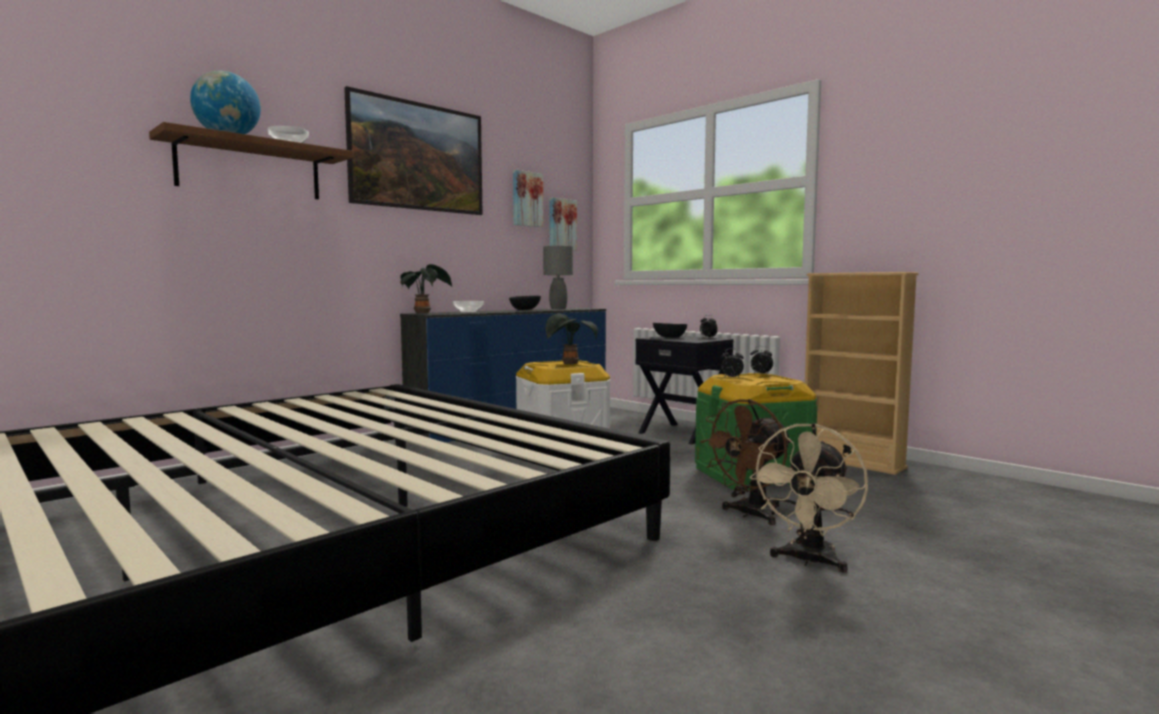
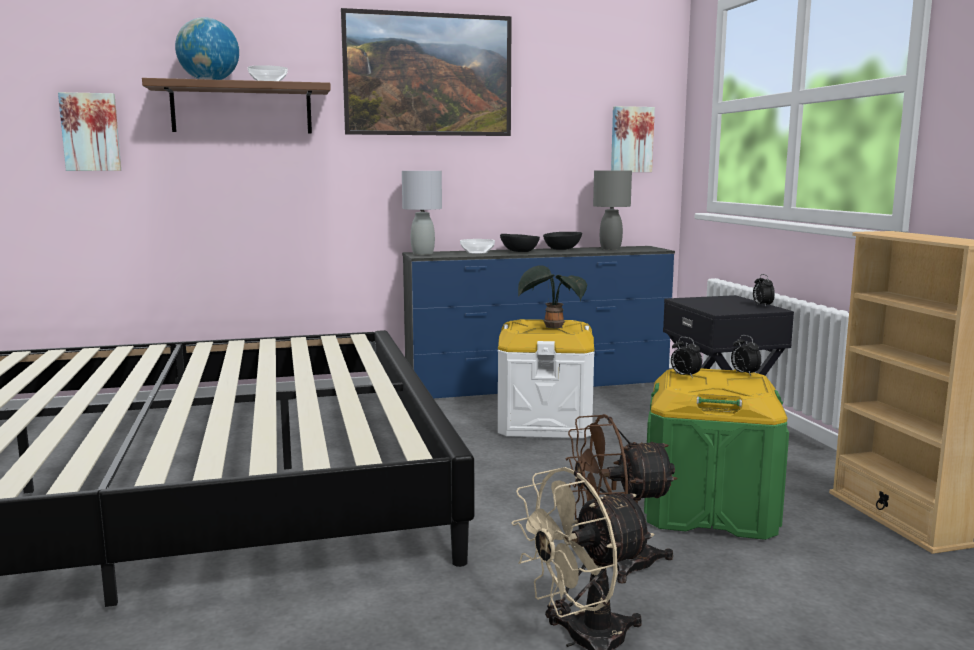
camera: 30 degrees right, 5 degrees up
potted plant [400,264,452,313] -> grey table lamp [402,171,442,255]
picture [513,170,543,227] -> picture moved to [58,92,121,171]
black bowl [653,323,687,338] -> black bowl moved to [500,234,540,252]

